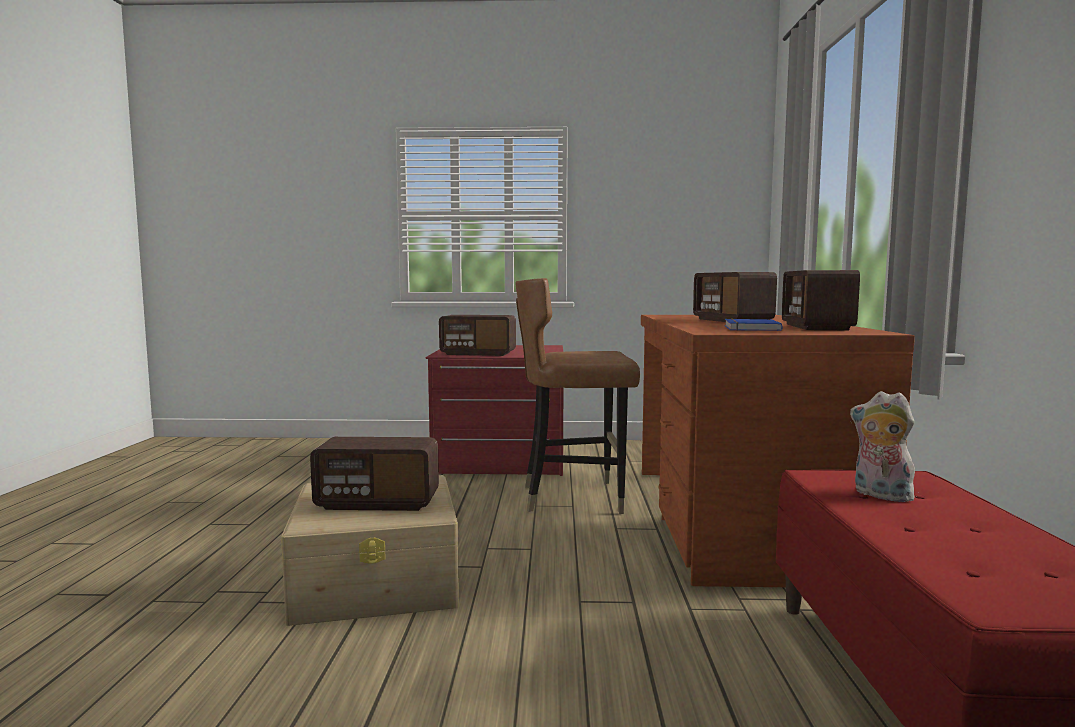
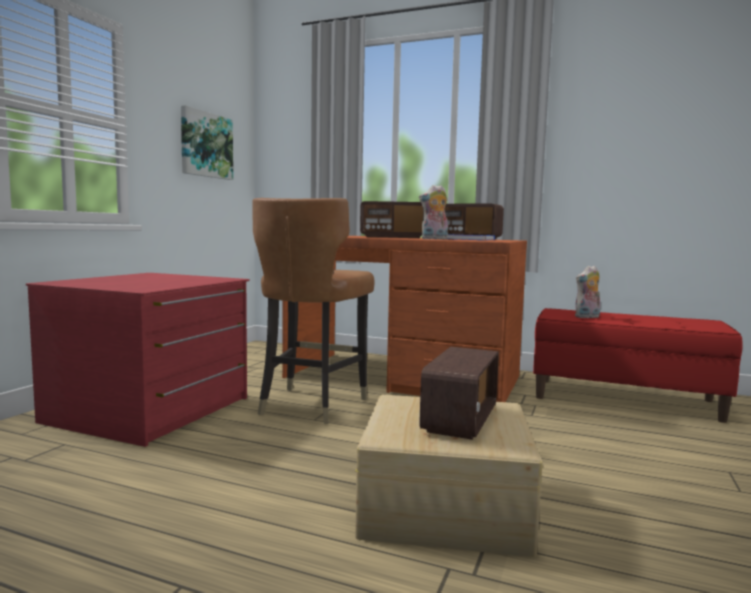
camera: 70 degrees left, 0 degrees up
radio [439,315,516,356] -> none
none -> picture [181,105,233,180]
none -> plush toy [419,185,448,240]

